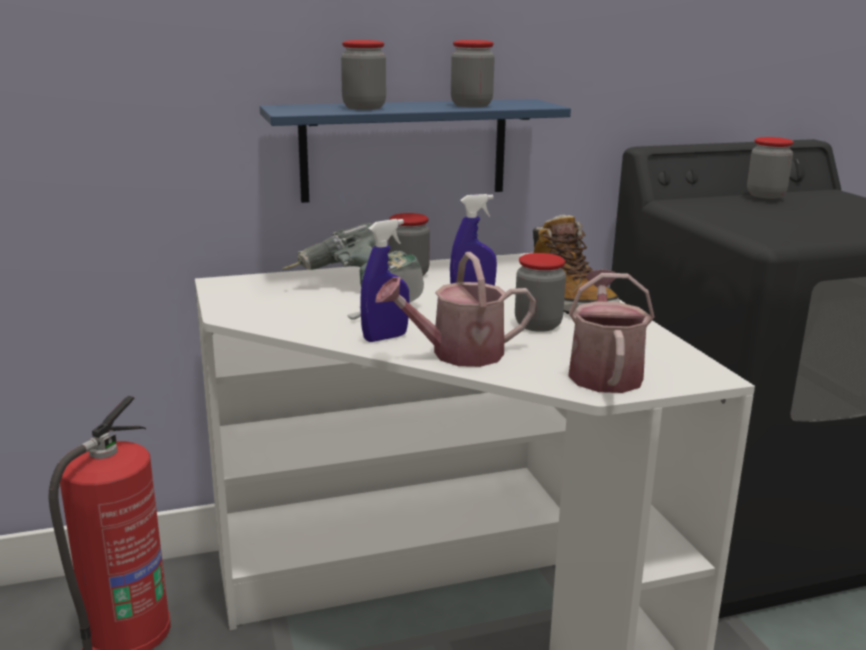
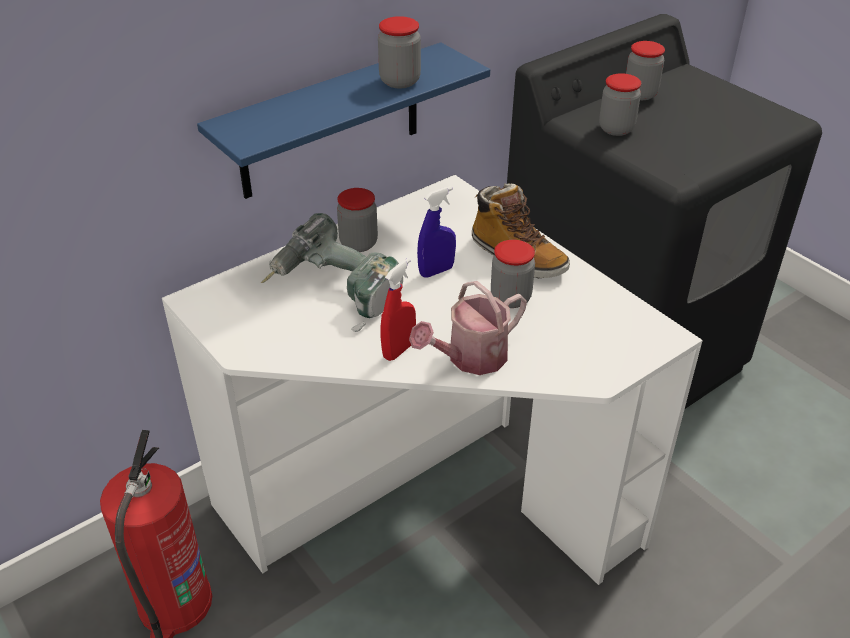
camera: 20 degrees left, 20 degrees up
jar [341,40,386,110] -> jar moved to [599,73,641,136]
blue spray bottle [360,219,410,342] -> red spray bottle [380,258,416,361]
watering can [568,269,655,393] -> none

